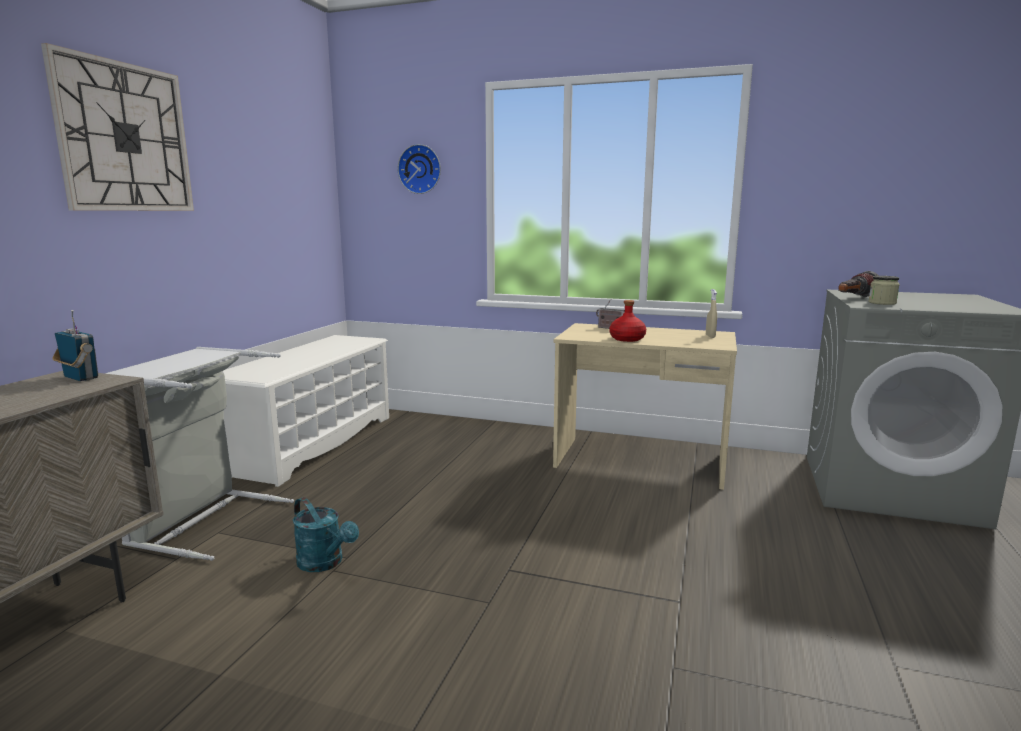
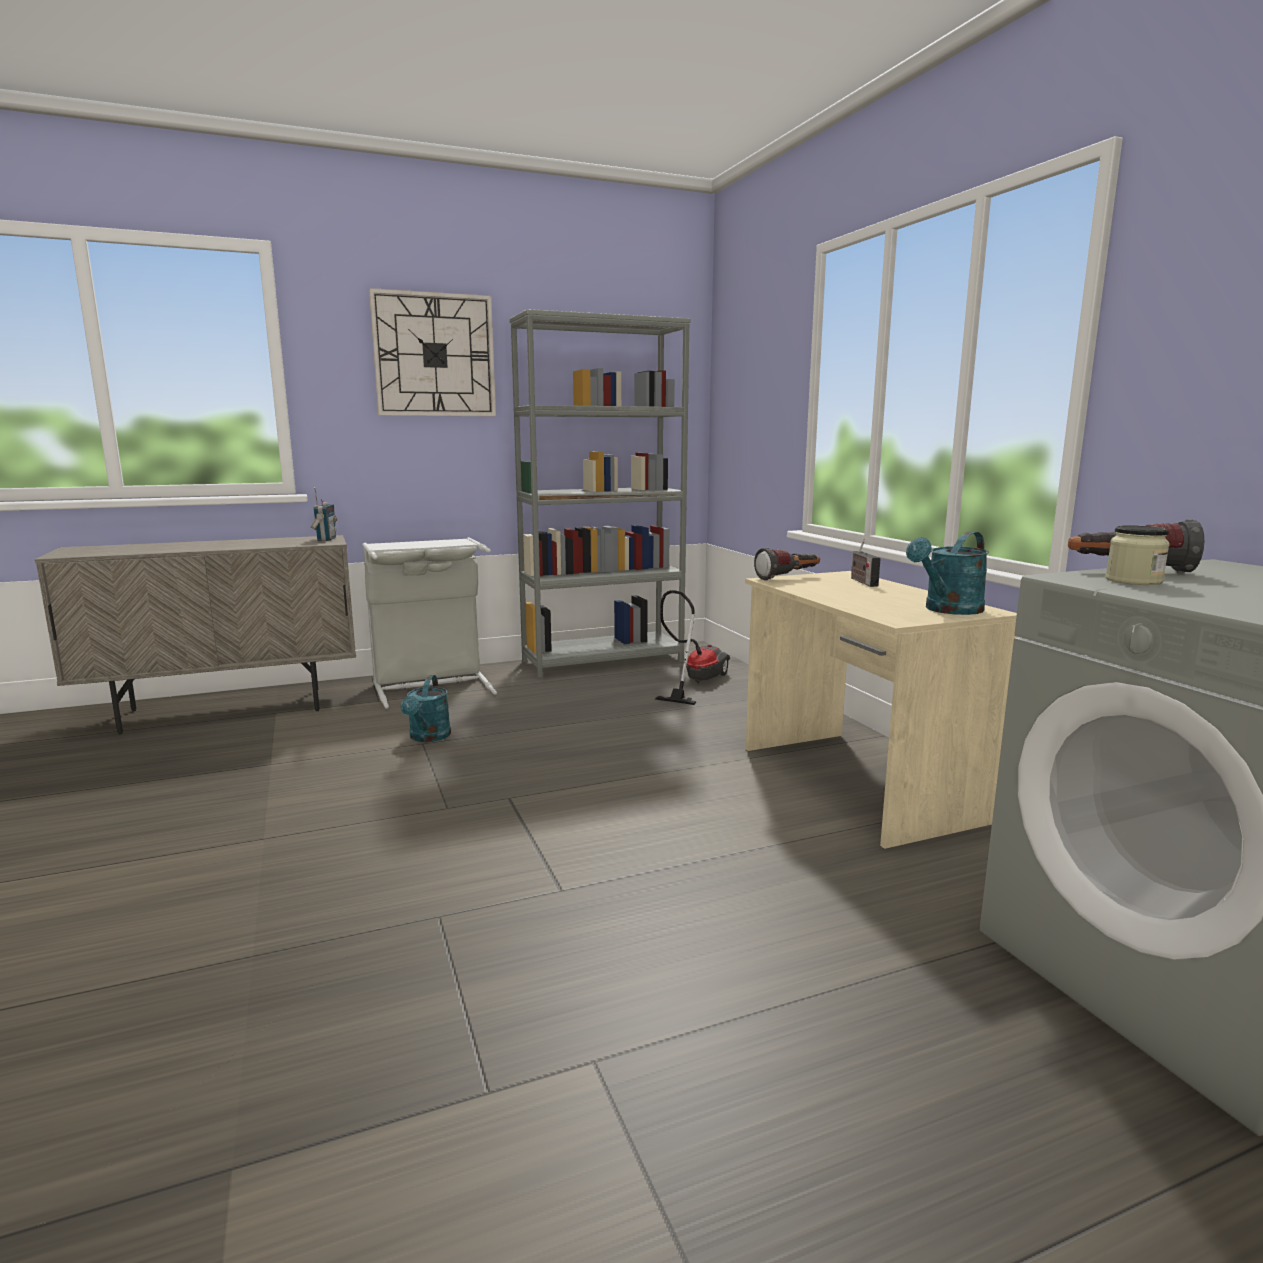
camera: 50 degrees right, 0 degrees up
white shoe rack [223,335,389,487] -> grey bookcase [510,309,691,678]
wall clock [398,144,441,194] -> none
red bottle [609,300,646,342] -> none
beige spray bottle [706,289,717,338] -> turquoise watering can [906,531,989,615]
none -> vacuum cleaner [655,590,730,705]
none -> flashlight [754,547,820,581]

